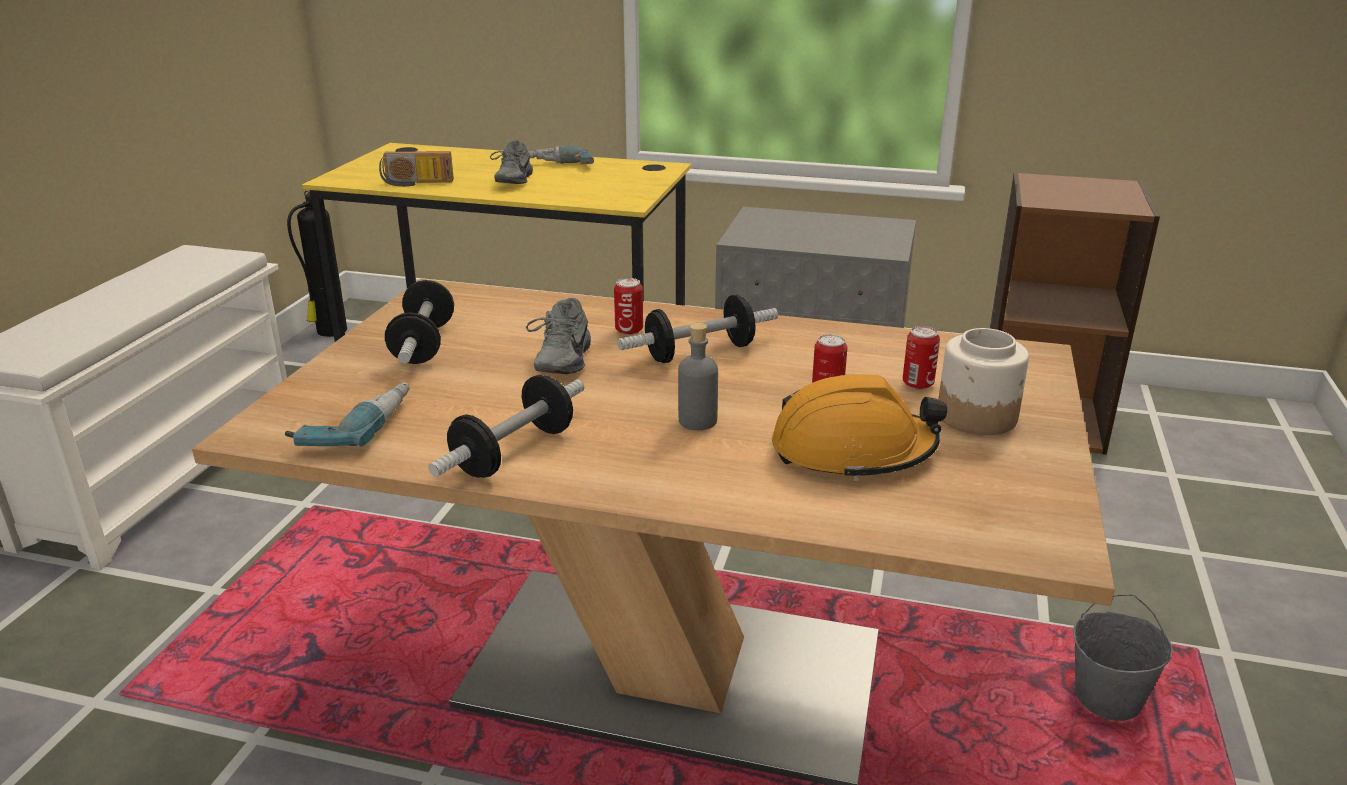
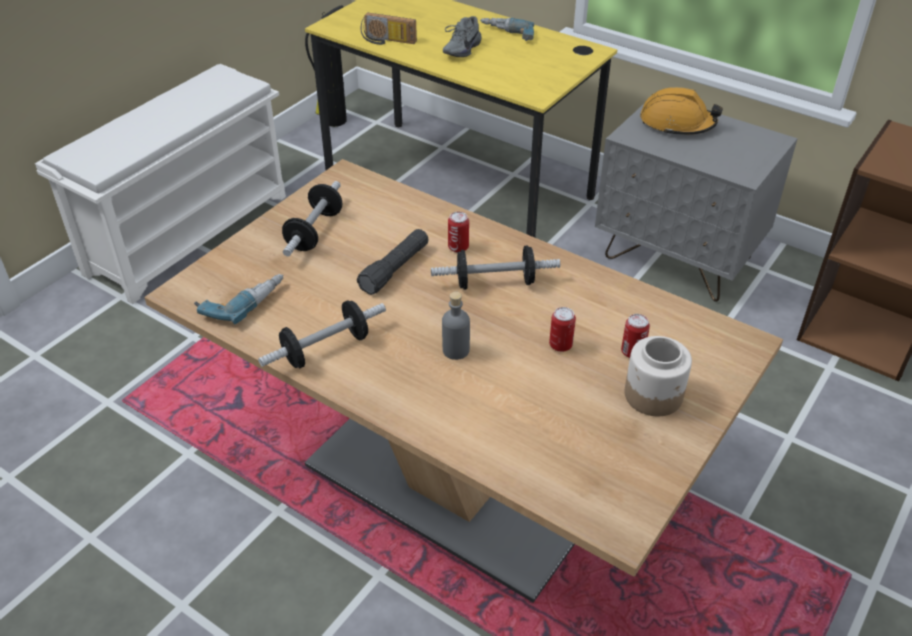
camera: 20 degrees right, 15 degrees up
grey shoe [526,298,591,374] -> black flashlight [357,229,429,295]
orange hard hat [772,374,947,481] -> orange hard hat moved to [640,87,723,136]
grey bucket [1073,595,1173,721] -> none

